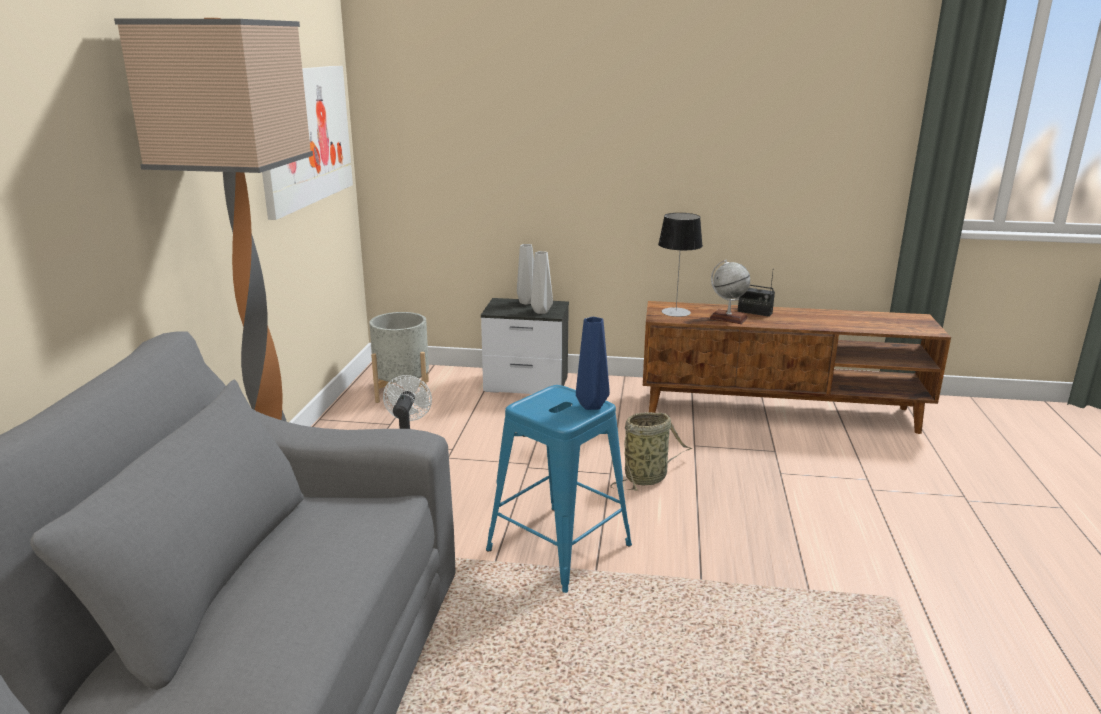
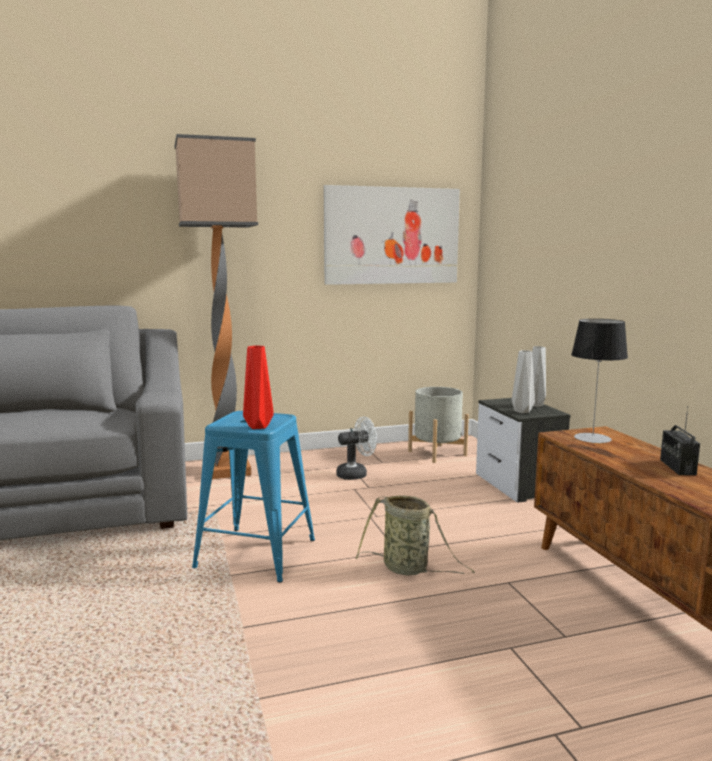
camera: 65 degrees right, 10 degrees down
blue vase [576,317,610,410] -> red vase [243,345,274,429]
globe [709,260,750,324] -> none

